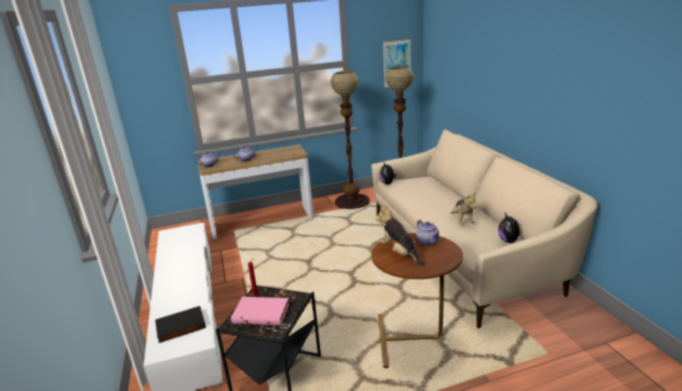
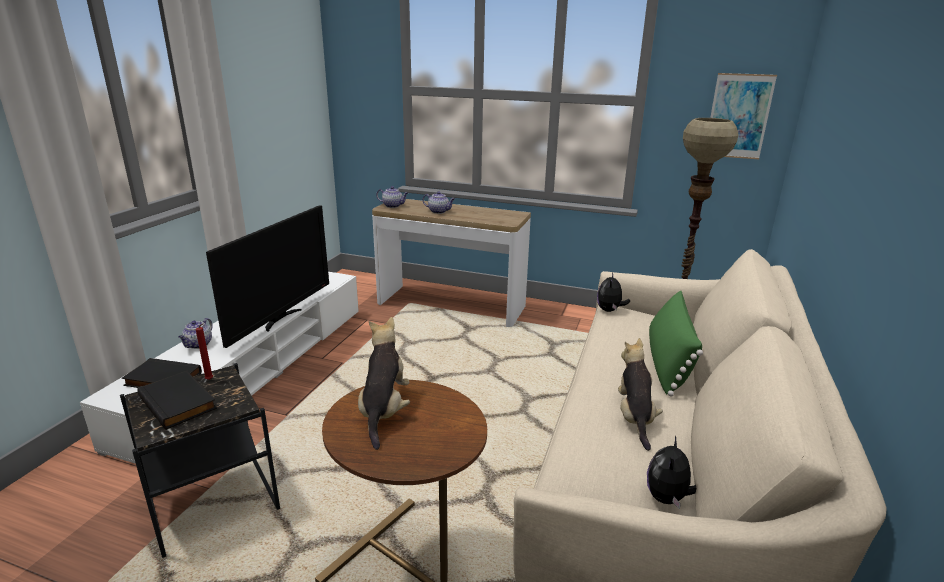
camera: 35 degrees right, 0 degrees up
pink book [231,296,289,325] -> black book [137,371,217,430]
floor lamp [330,71,369,209] -> none
teapot [416,220,439,245] -> teapot moved to [178,318,213,349]
plush toy [450,192,477,223] -> plush toy turned 150 degrees clockwise [618,338,663,451]
none -> television [206,205,329,348]
none -> green pillow [649,291,703,396]

